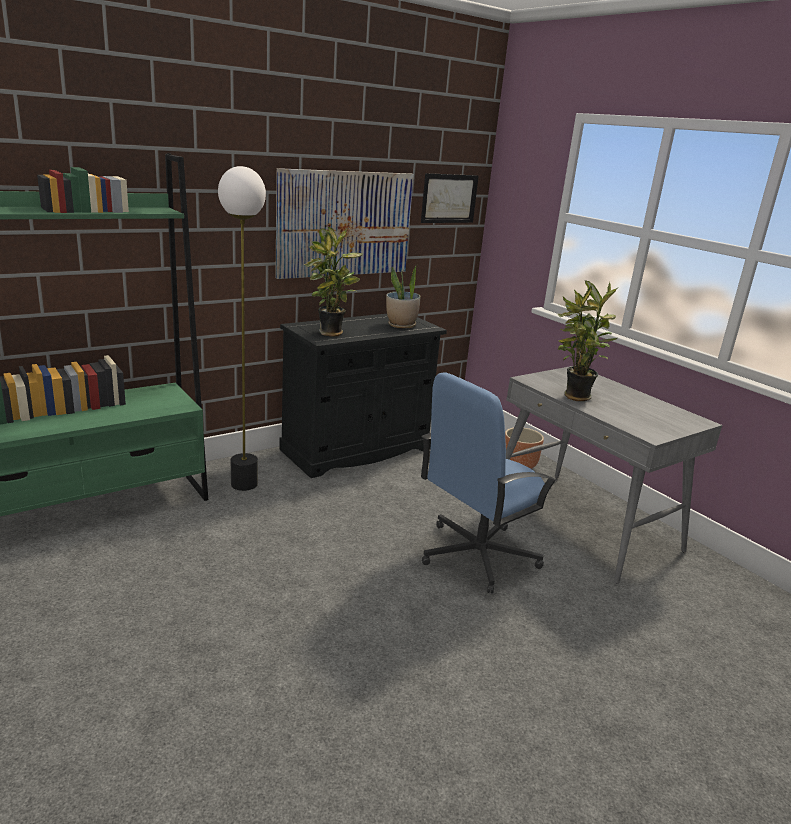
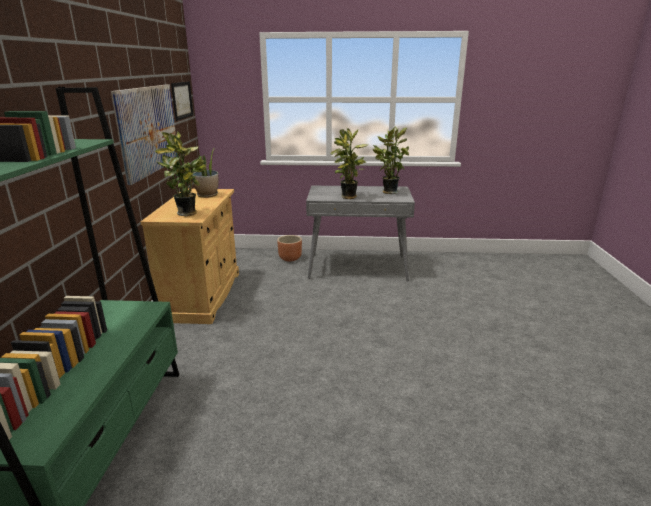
camera: 50 degrees left, 0 degrees up
floor lamp [218,166,266,491] -> none
black cabinet [279,314,447,478] -> beige cabinet [140,189,239,324]
blue office chair [421,372,557,594] -> none
none -> potted plant [373,126,409,194]

